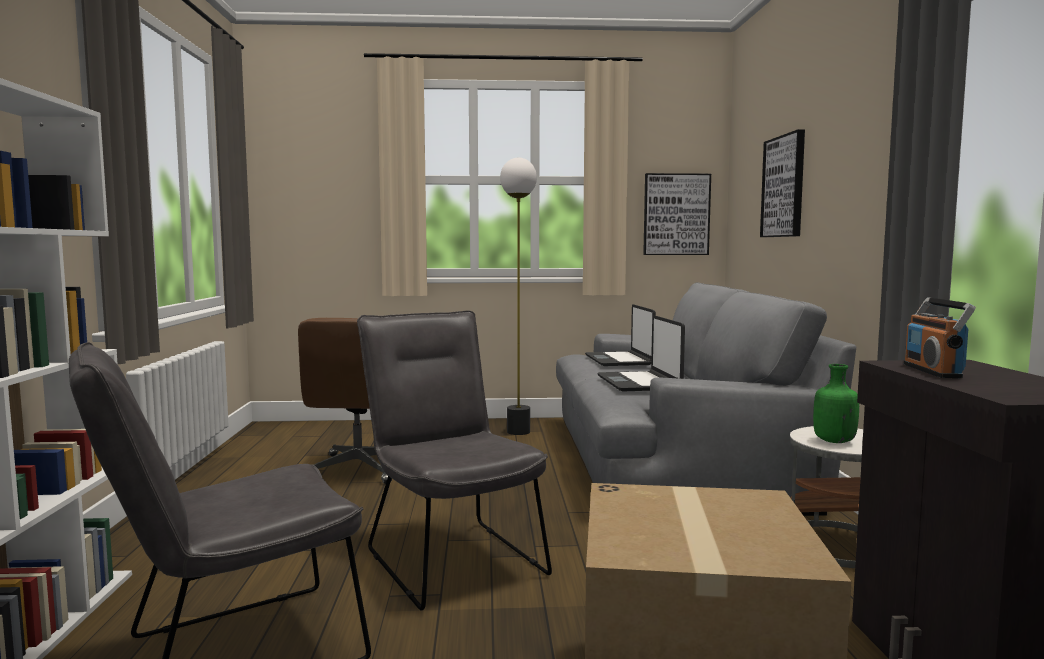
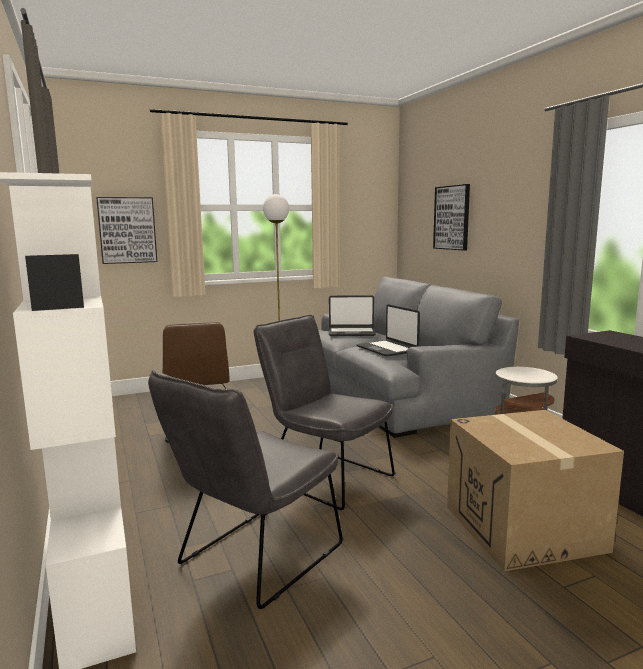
camera: 20 degrees left, 5 degrees up
laptop [585,304,656,366] -> laptop turned 60 degrees counterclockwise [329,295,376,336]
picture [643,173,711,255] -> picture moved to [96,197,157,264]
green bottle [813,364,859,443] -> none
radio [904,297,976,378] -> none

